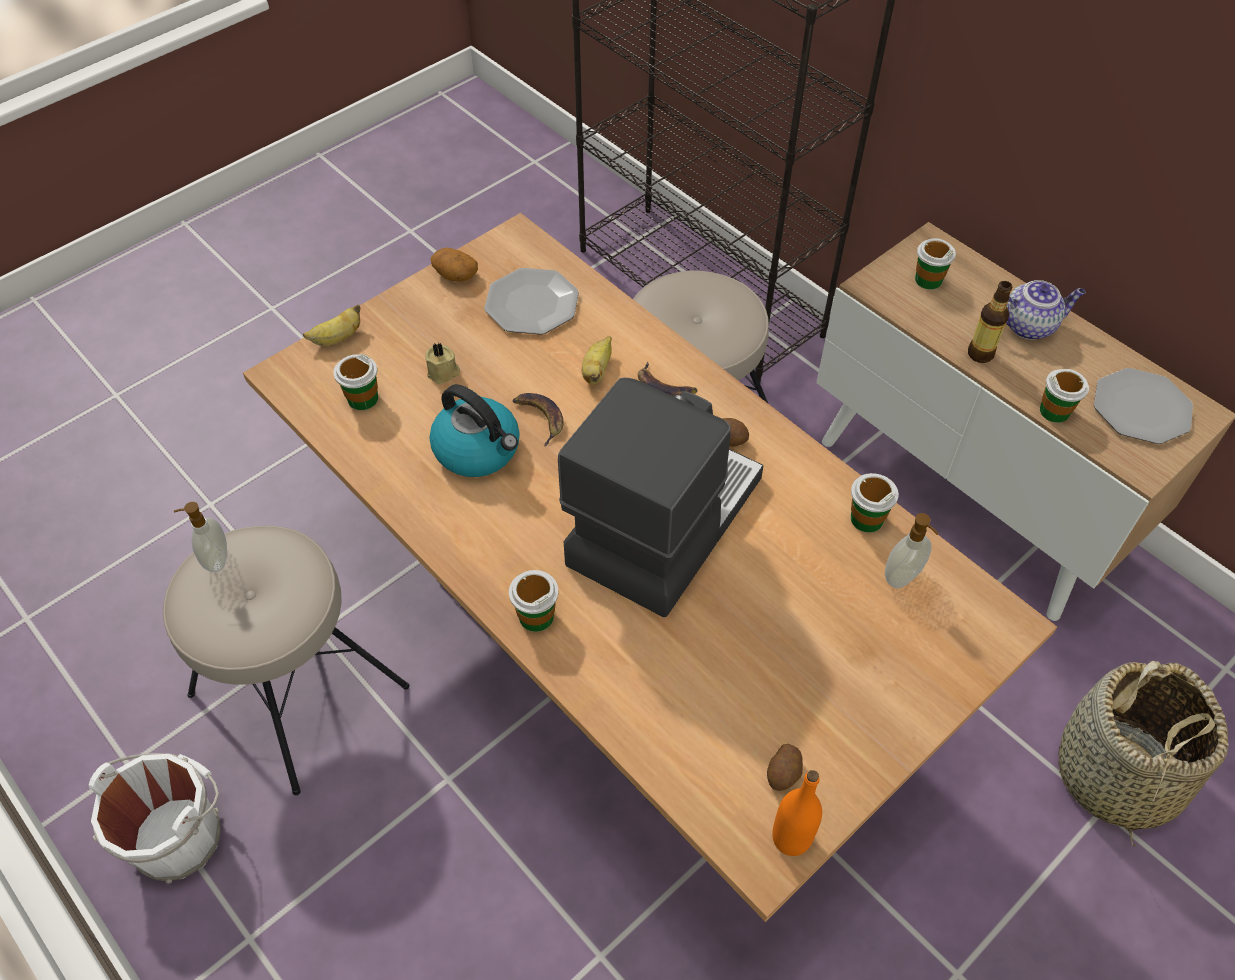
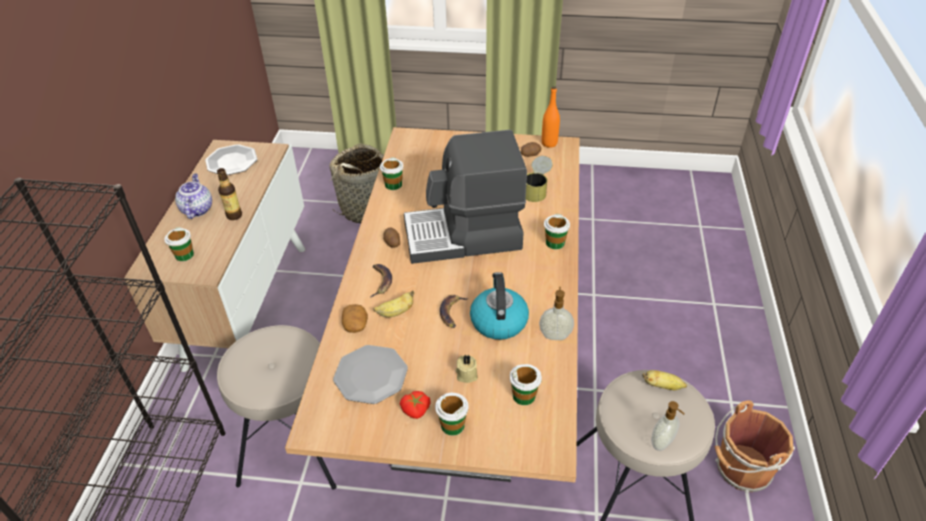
camera: 130 degrees left, 10 degrees down
white bucket [89,753,221,884] -> brown bucket [715,400,795,493]
banana [303,304,361,346] -> banana moved to [642,370,687,390]
potato [430,248,478,282] -> potato moved to [342,304,368,333]
soap dispenser [885,513,939,588] -> soap dispenser moved to [539,286,574,340]
teapot [1006,280,1086,340] -> teapot turned 45 degrees clockwise [175,174,212,219]
cup [1040,369,1089,423] -> cup moved to [435,393,469,436]
none -> tomato [400,391,430,419]
none -> can [526,156,553,202]

